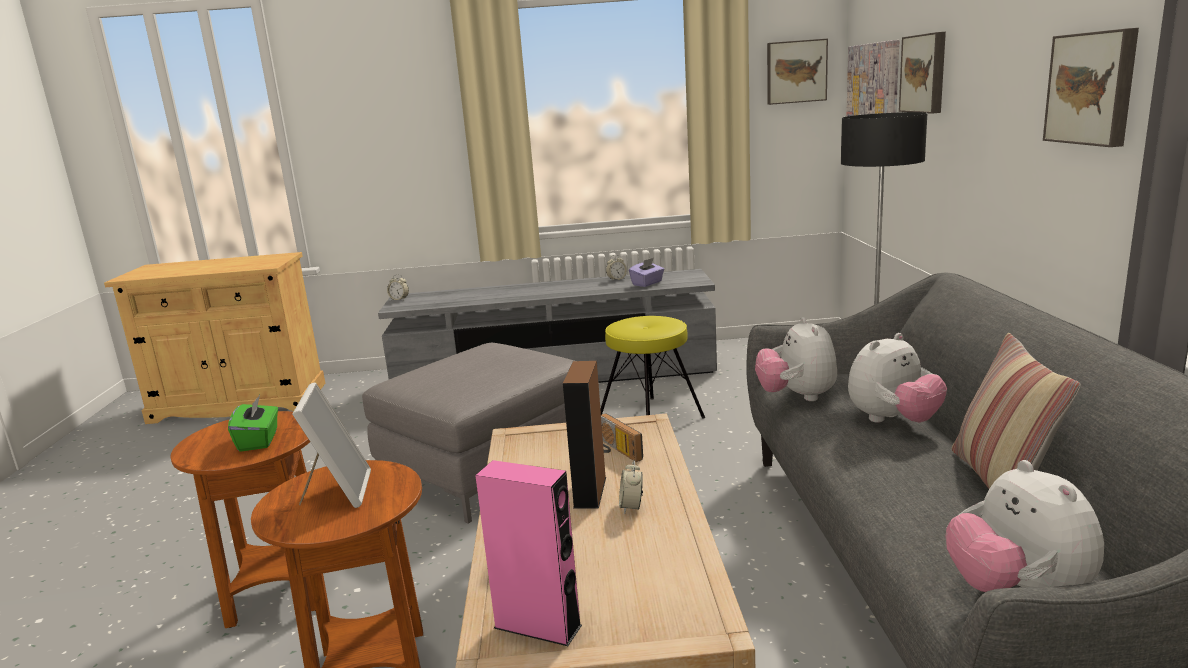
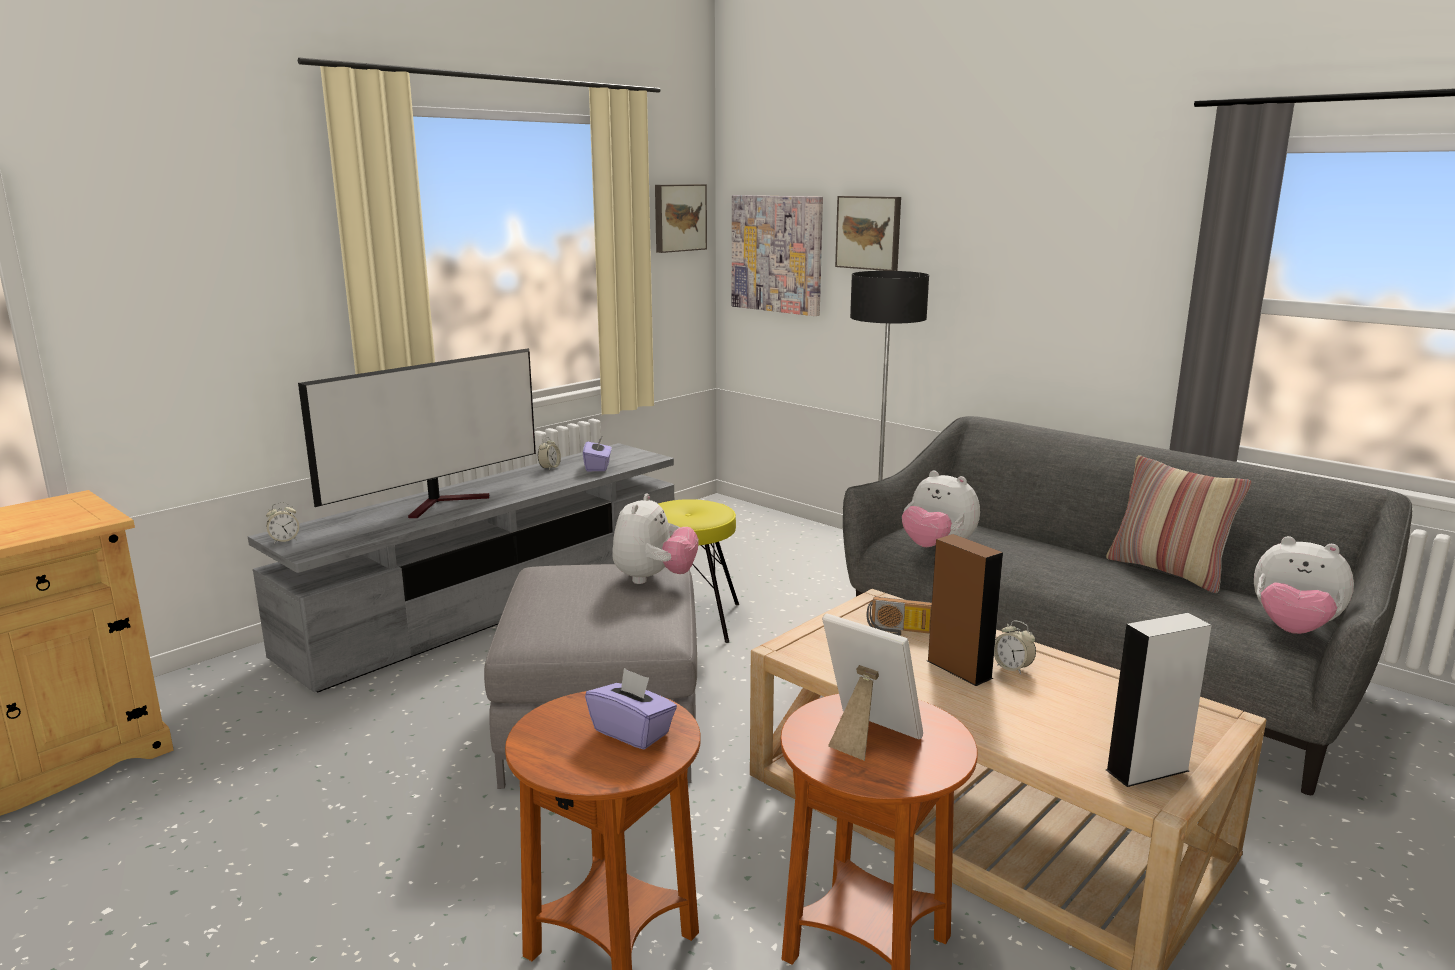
camera: 45 degrees left, 0 degrees up
green tissue box [228,395,278,452] -> purple tissue box [585,668,677,750]
pink speaker [475,460,582,646] -> grey speaker [1106,613,1212,787]
plush toy [848,333,947,423] -> plush toy moved to [612,493,699,584]
picture [1043,28,1139,147] -> none
none -> television [298,348,536,518]

